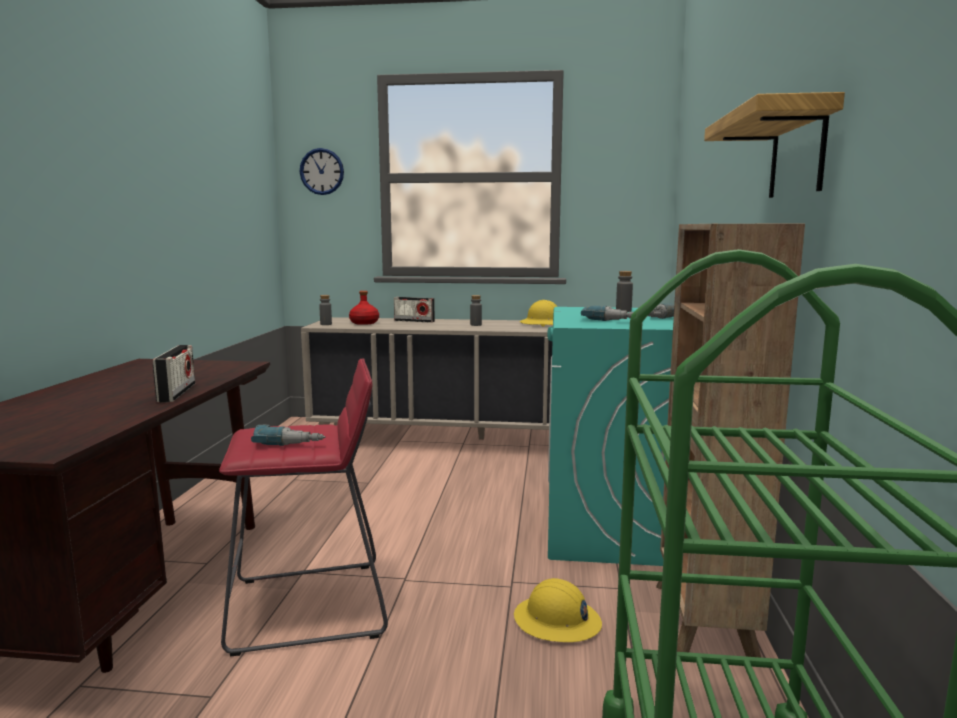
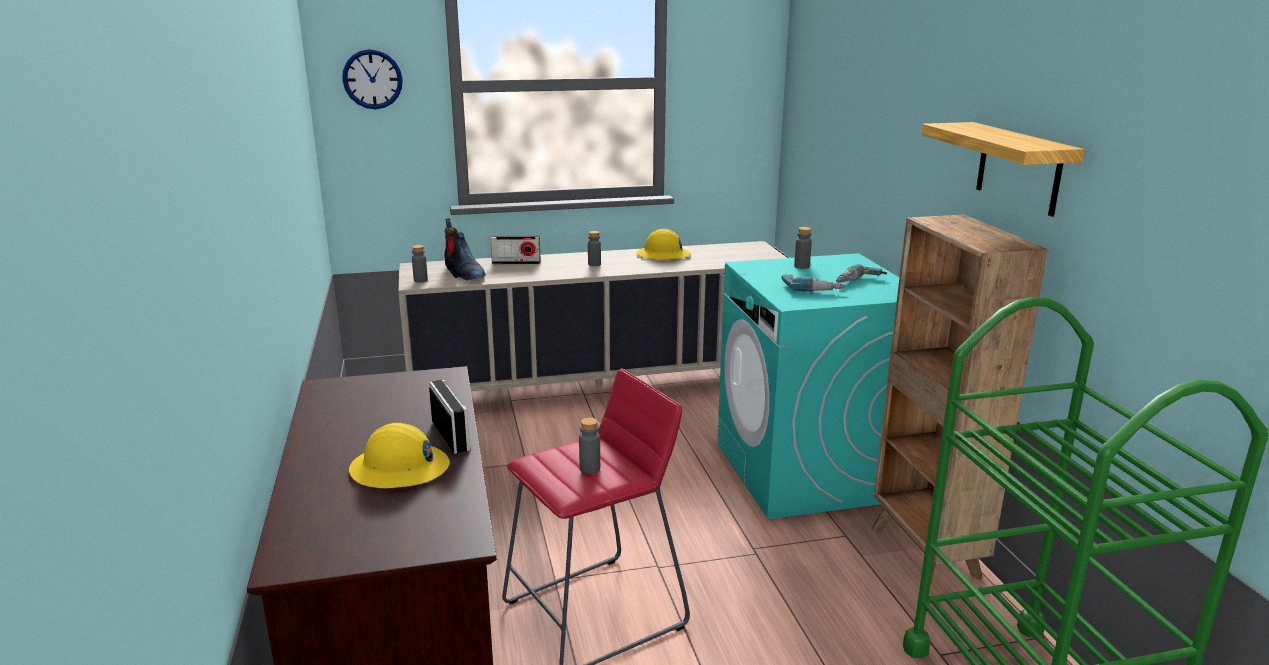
camera: 20 degrees left, 10 degrees up
power drill [251,424,325,446] -> grey bottle [579,418,600,474]
red bottle [349,291,379,325] -> boot [444,219,486,280]
yellow hard hat [514,578,602,642] -> yellow hard hat moved to [349,423,450,488]

